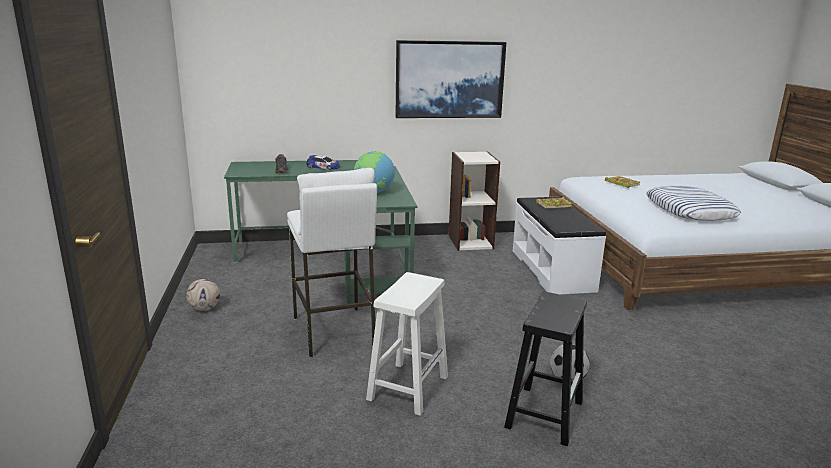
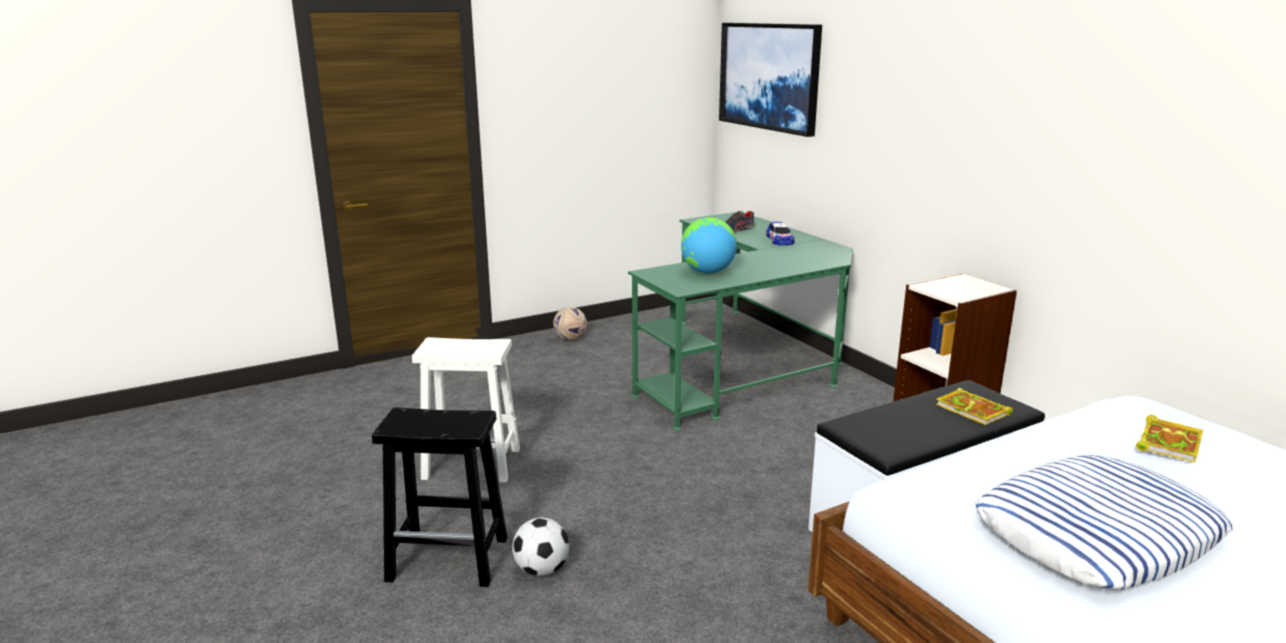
camera: 70 degrees right, 0 degrees up
white stool [287,168,377,358] -> none
picture [396,40,506,118] -> picture moved to [719,23,822,137]

